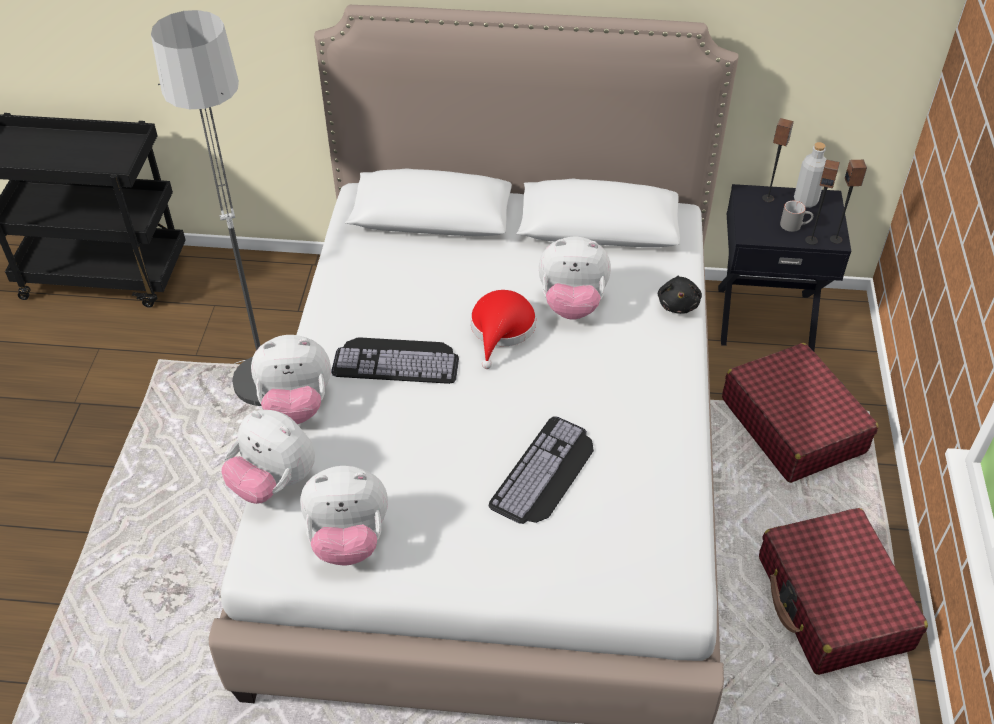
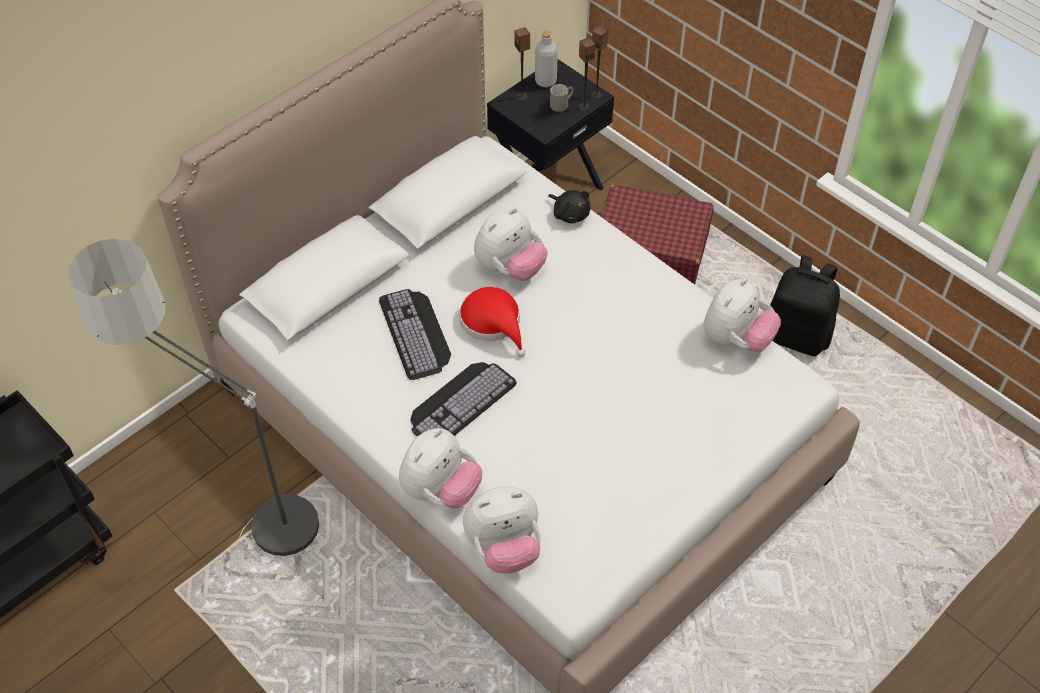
camera: 50 degrees left, 5 degrees up
plush toy [300,466,388,565] -> plush toy moved to [703,278,781,352]
keyboard [489,416,594,524] -> keyboard moved to [379,289,451,380]
red suitcase [759,508,928,675] -> black backpack [770,255,840,356]

